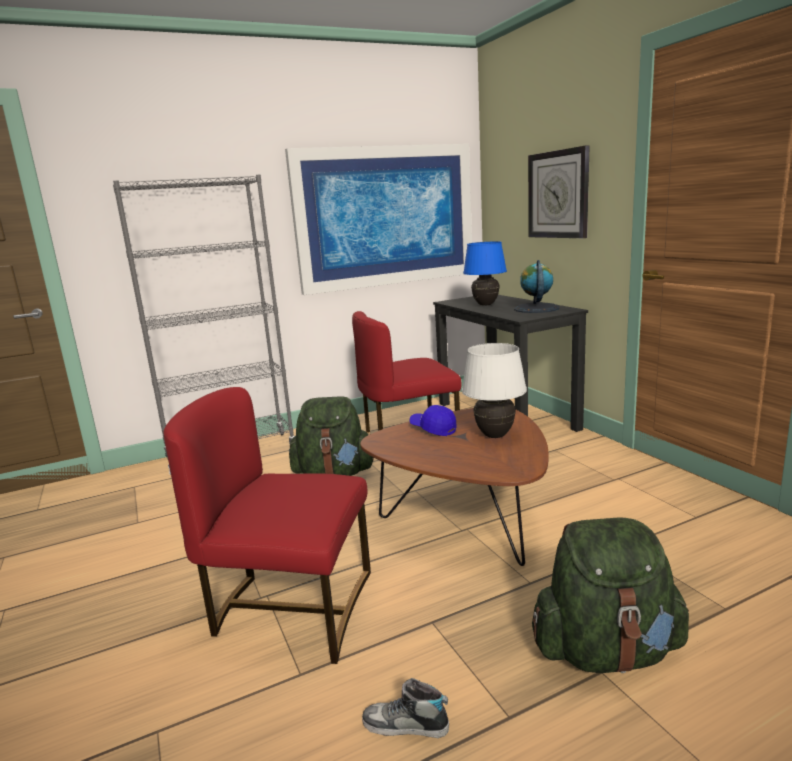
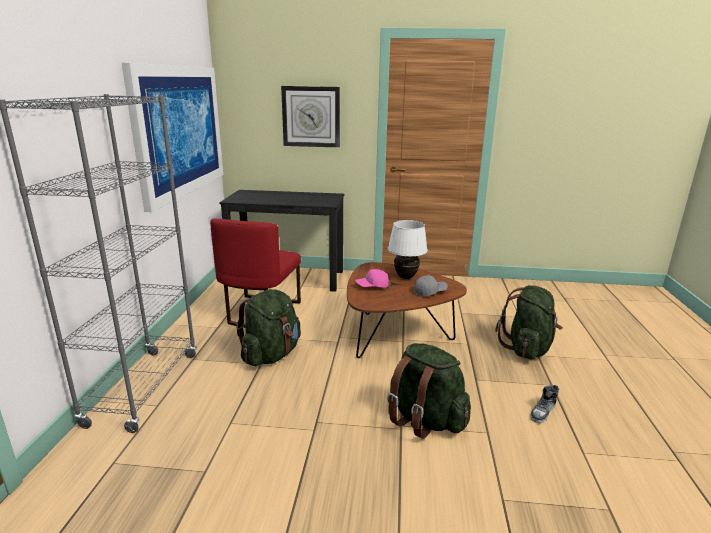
camera: 60 degrees left, 5 degrees up
red chair [163,387,371,664] -> green backpack [387,343,471,439]
blue cap [409,405,456,436] -> pink cap [355,269,389,288]
blue table lamp [463,241,507,306] -> none
globe [514,260,559,313] -> none
none -> grey cap [414,275,448,297]

